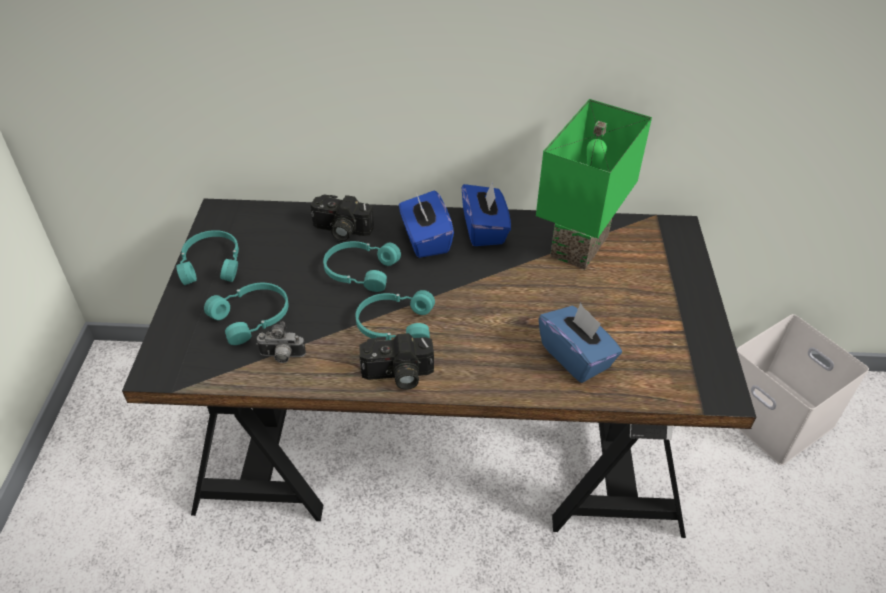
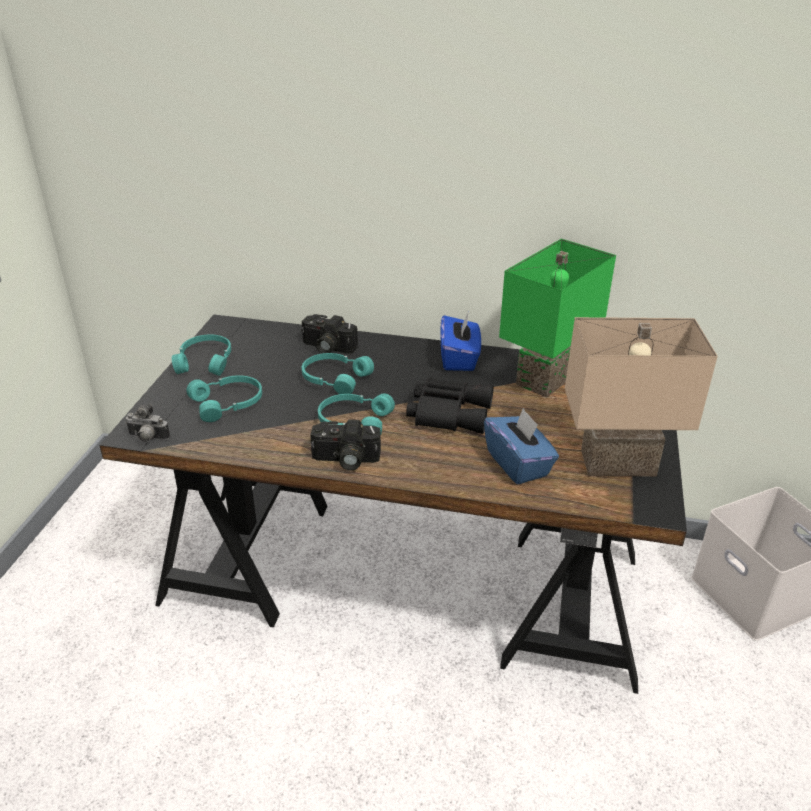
camera: 10 degrees right, 10 degrees down
camera [256,321,306,363] -> camera moved to [125,403,170,442]
blue tissue box [399,191,454,258] -> none
none -> black binoculars [406,378,494,434]
none -> beige table lamp [565,317,718,477]

